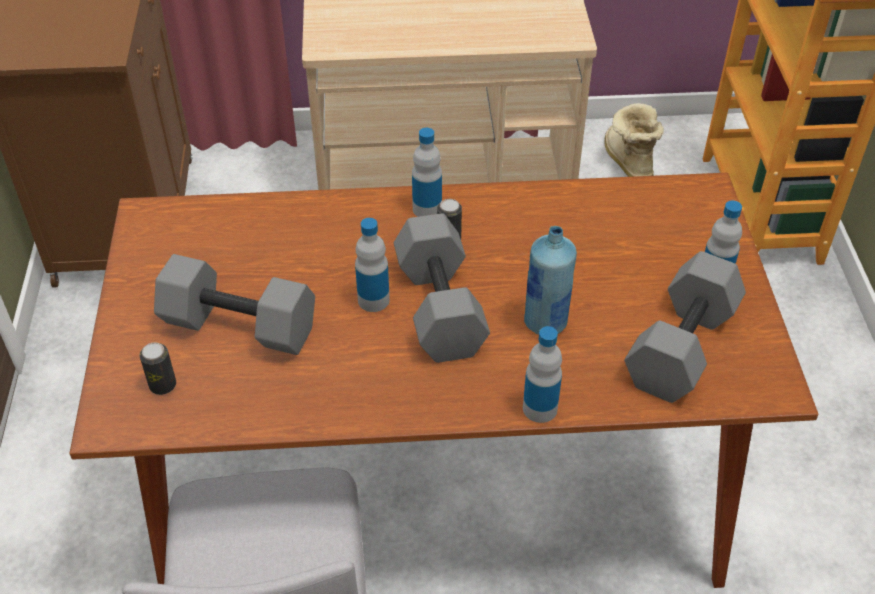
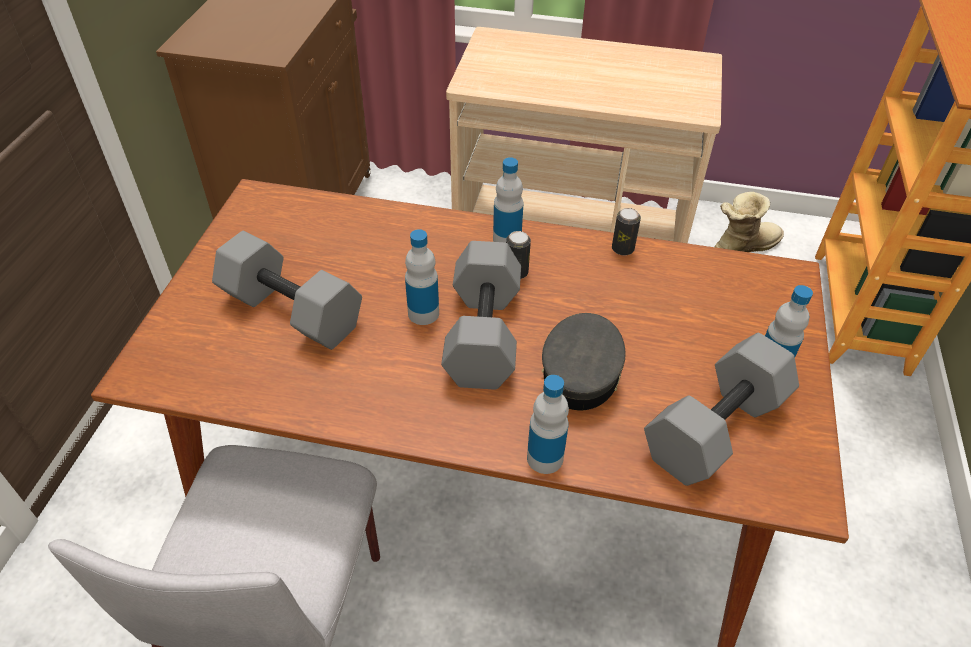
camera: 15 degrees right, 0 degrees up
can [140,342,176,395] -> can moved to [612,208,641,256]
blue bottle [524,226,577,335] -> grey cap [542,313,626,410]
boot [605,103,664,177] -> boot turned 60 degrees clockwise [715,192,784,252]

